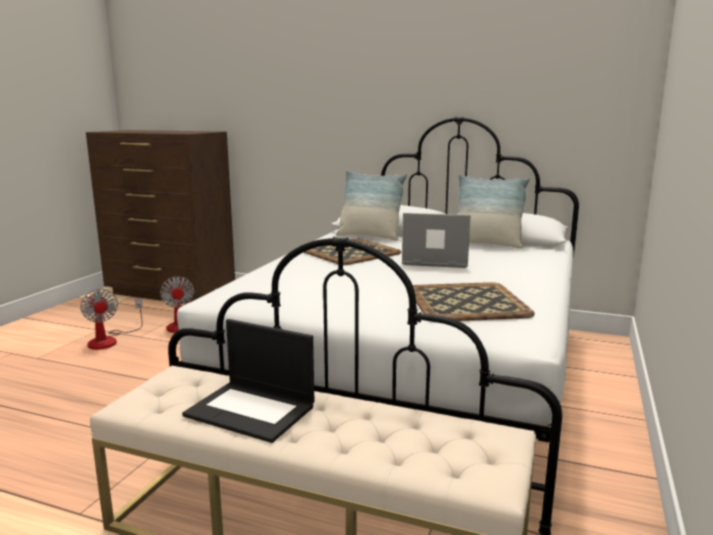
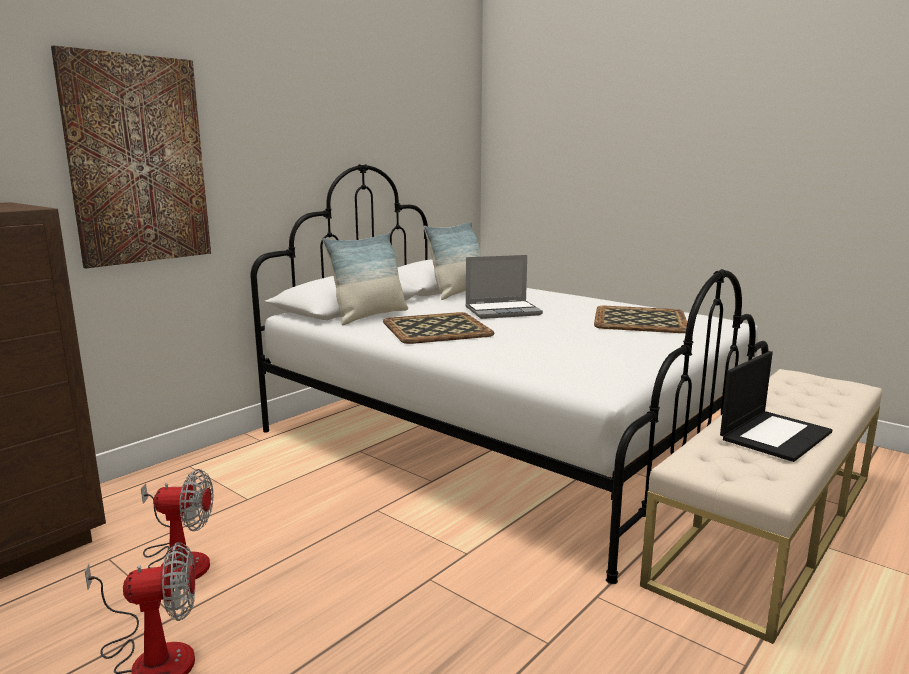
camera: 70 degrees left, 0 degrees up
laptop [402,213,470,268] -> laptop turned 135 degrees counterclockwise [465,255,543,319]
none -> picture [51,45,211,268]

